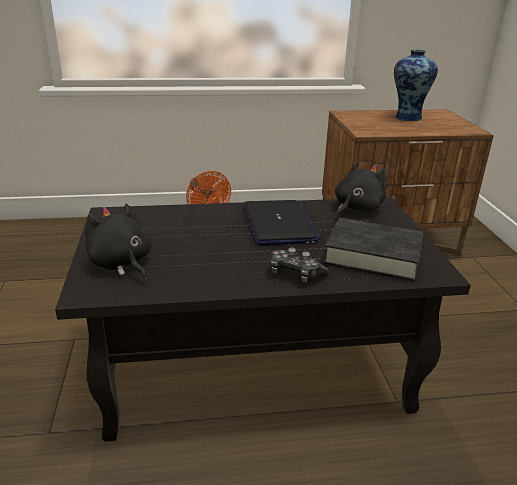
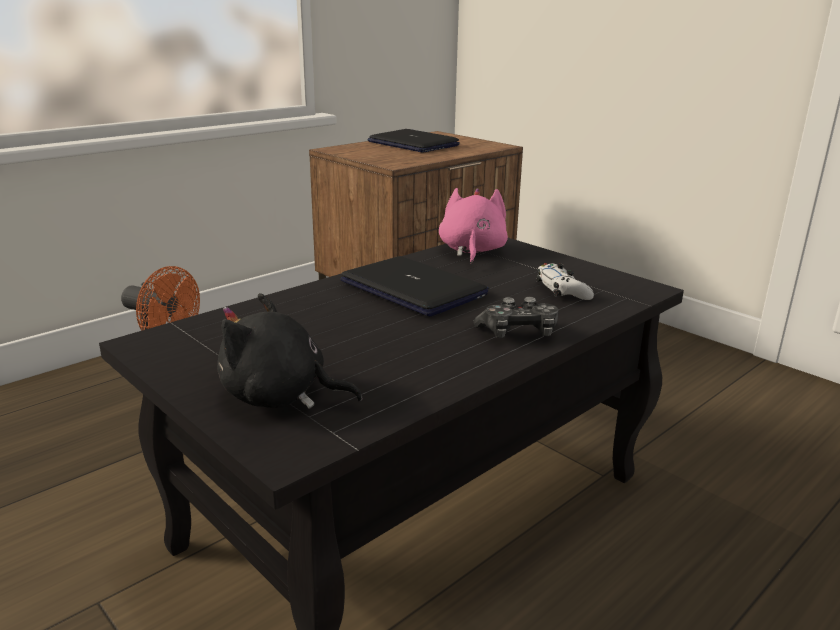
camera: 35 degrees left, 5 degrees down
black book [324,218,423,281] -> white game controller [536,263,594,300]
black plush toy [335,161,387,218] -> pink plush toy [439,188,508,264]
vase [394,50,438,121] -> laptop [367,129,460,153]

